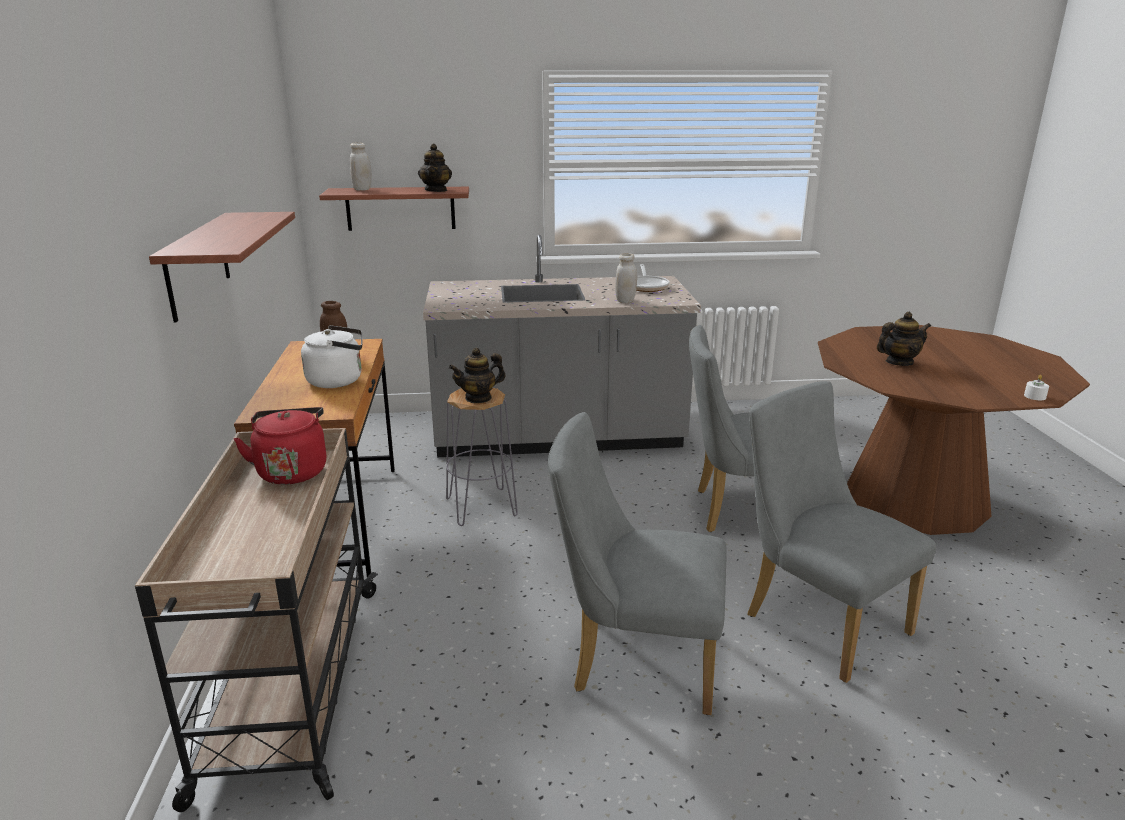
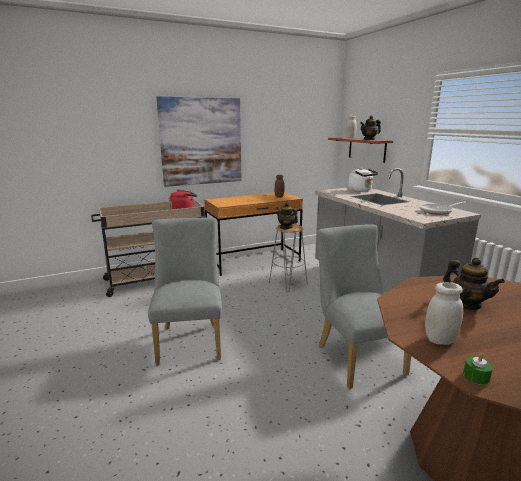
camera: 70 degrees right, 5 degrees down
shelf [149,212,295,322] -> picture [156,96,242,187]
white kettle [301,325,362,388] -> white kettle moved to [348,168,378,192]
white jar [615,253,637,303] -> white jar moved to [425,282,463,345]
grey chair [747,381,936,683] -> none
white candle [1024,375,1049,400] -> green candle [463,353,493,385]

